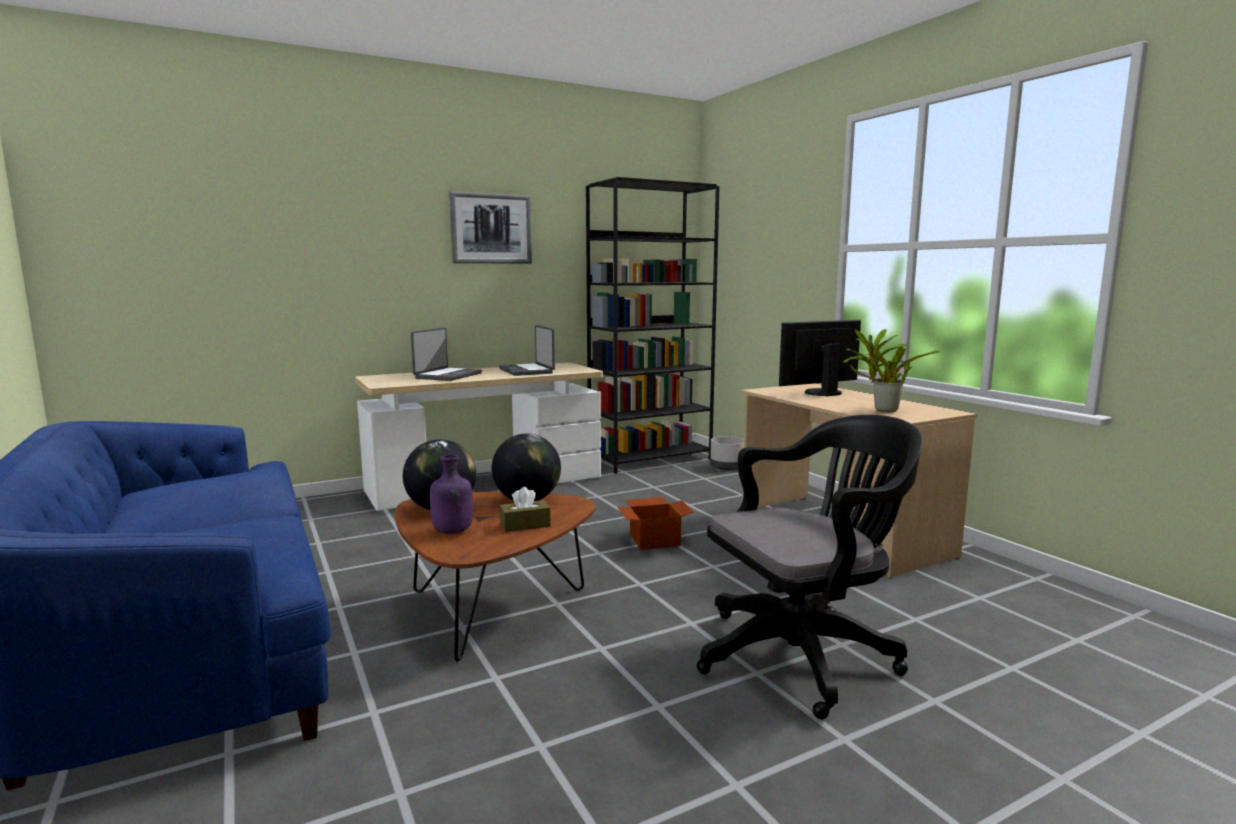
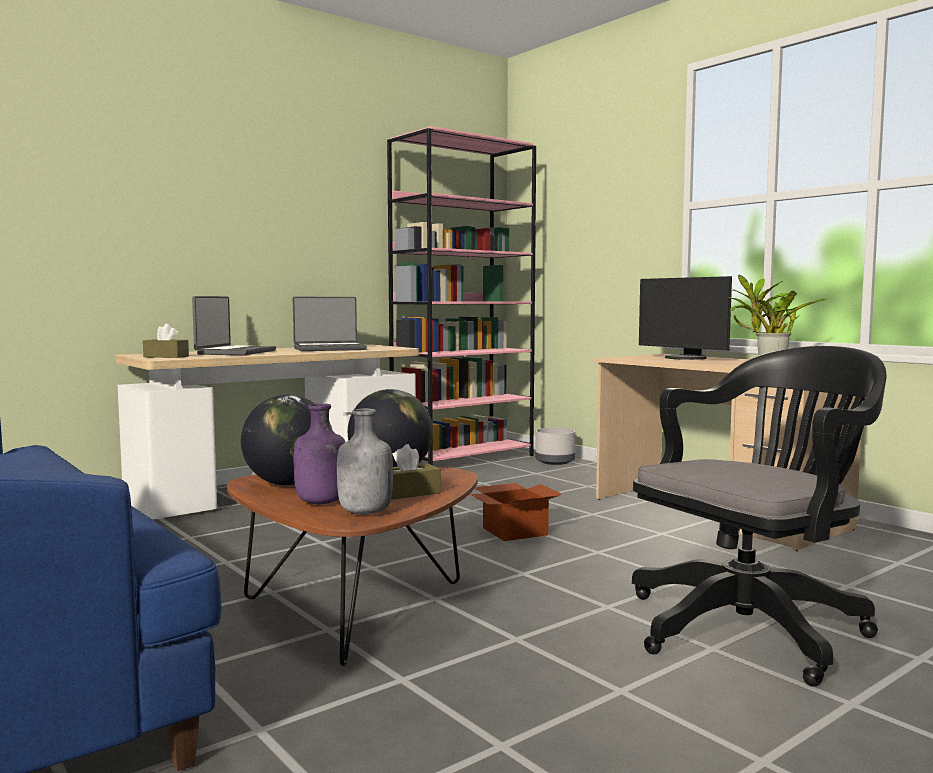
camera: 10 degrees left, 5 degrees down
picture [449,191,532,264] -> none
laptop [499,325,555,376] -> laptop turned 75 degrees counterclockwise [293,297,367,351]
black bookcase [586,177,720,474] -> pink bookcase [387,126,536,465]
monitor [779,320,861,396] -> monitor turned 90 degrees counterclockwise [639,276,732,360]
none -> brown tissue box [143,324,189,358]
none -> grey bottle [337,409,393,515]

